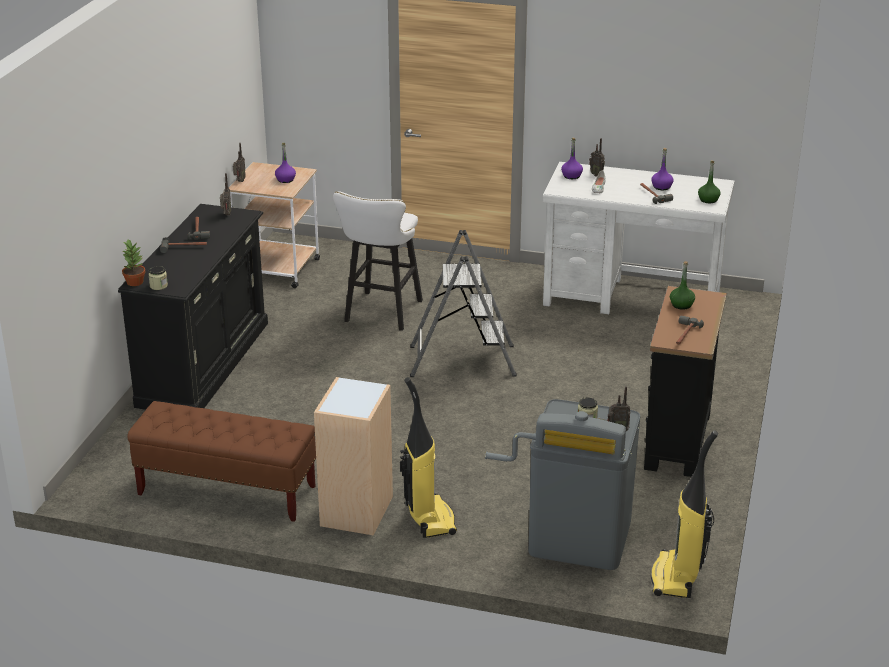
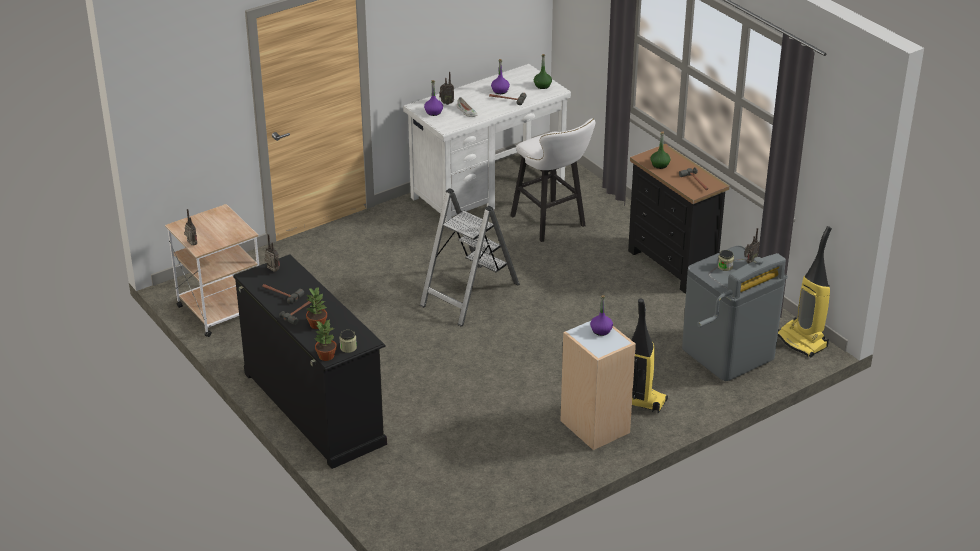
camera: 50 degrees left, 5 degrees up
brown bench [127,401,316,522] -> none
purple bottle [275,143,296,183] -> purple bottle moved to [590,295,613,336]
white stool [333,191,423,331] -> white stool moved to [510,119,595,242]
none -> potted plant [306,286,327,329]

